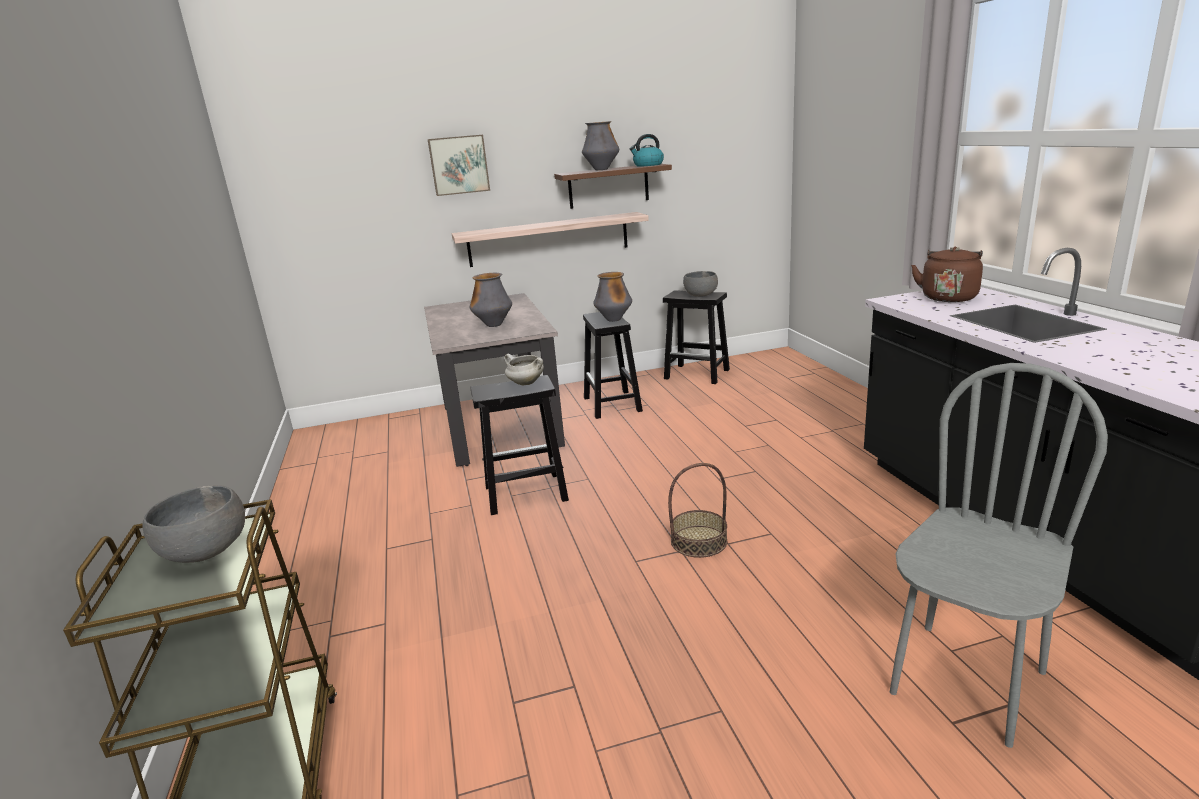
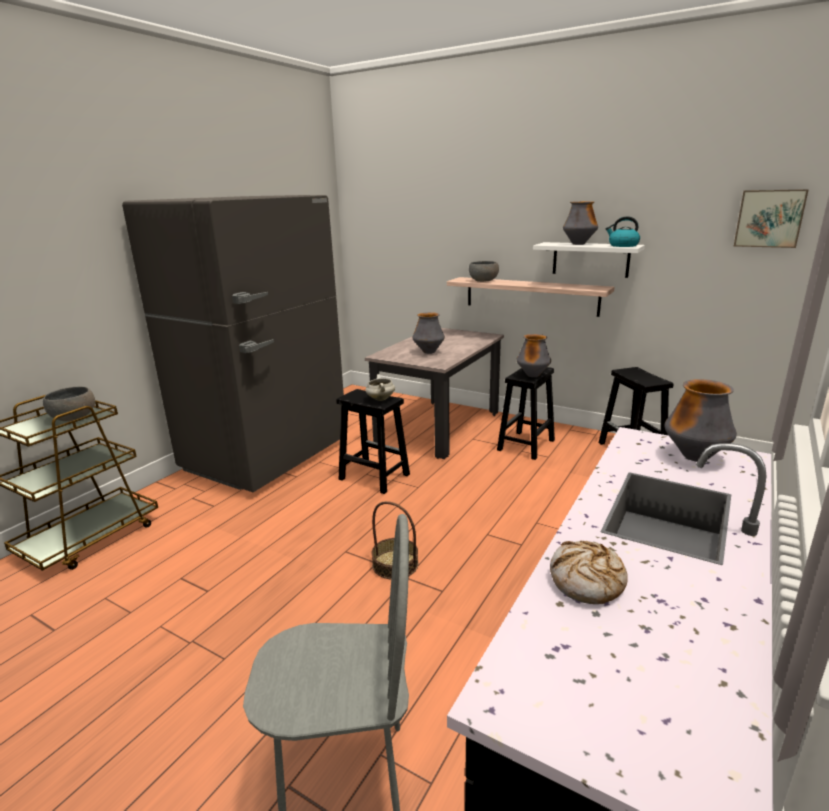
camera: 45 degrees right, 0 degrees up
picture [428,135,490,196] -> picture moved to [734,189,809,248]
brown shelf [554,164,672,209] -> white shelf [533,242,645,278]
grey bowl [683,271,718,297] -> grey bowl moved to [469,261,499,282]
brown kettle [911,247,983,302] -> vase [665,379,737,462]
none -> grey fridge [122,195,344,492]
none -> bread [550,541,628,604]

